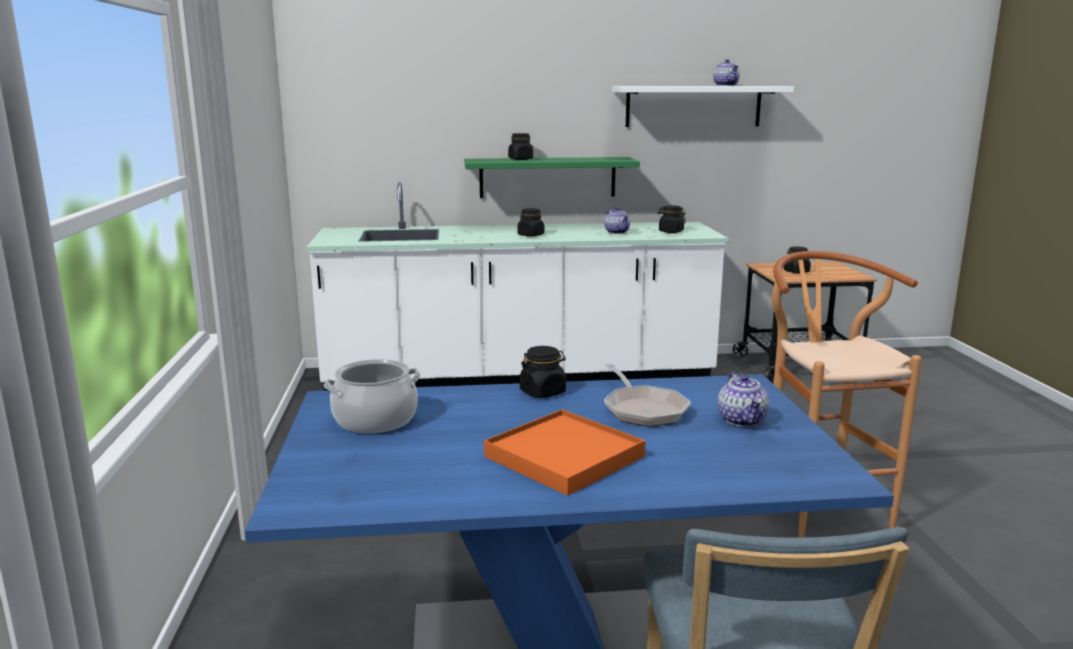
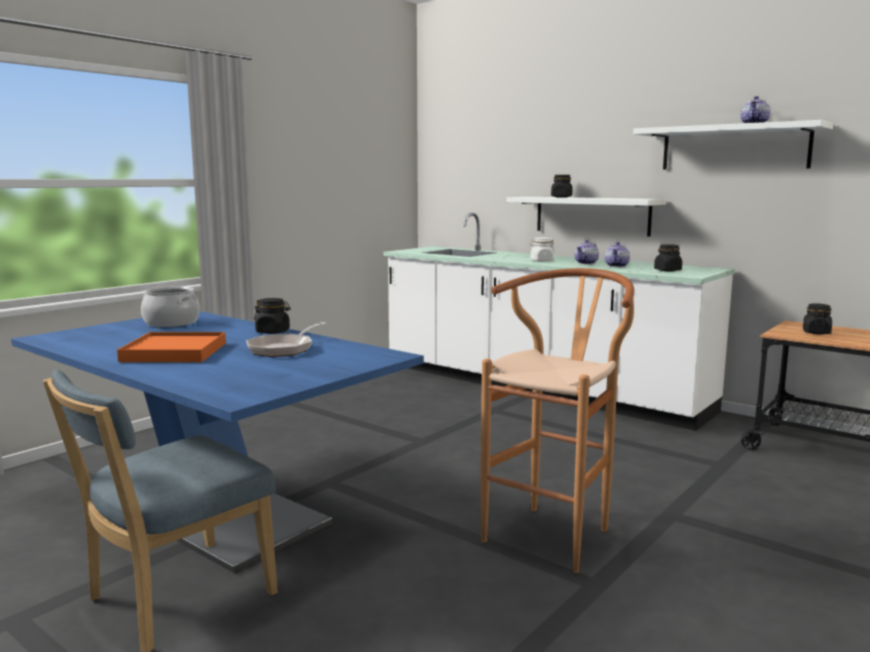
camera: 45 degrees right, 5 degrees down
green shelf [464,157,640,198] -> white shelf [506,197,666,237]
black jar [517,208,545,237] -> white jar [529,238,555,262]
teapot [718,373,769,427] -> teapot moved to [575,240,599,264]

